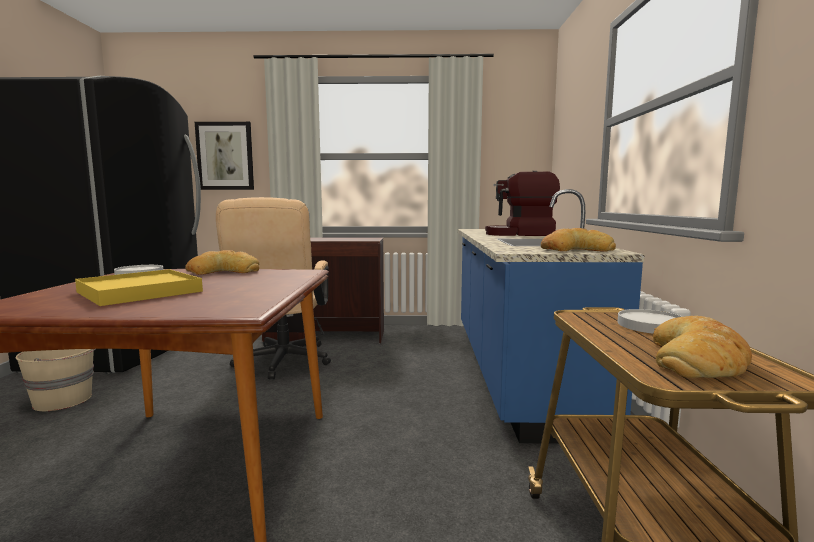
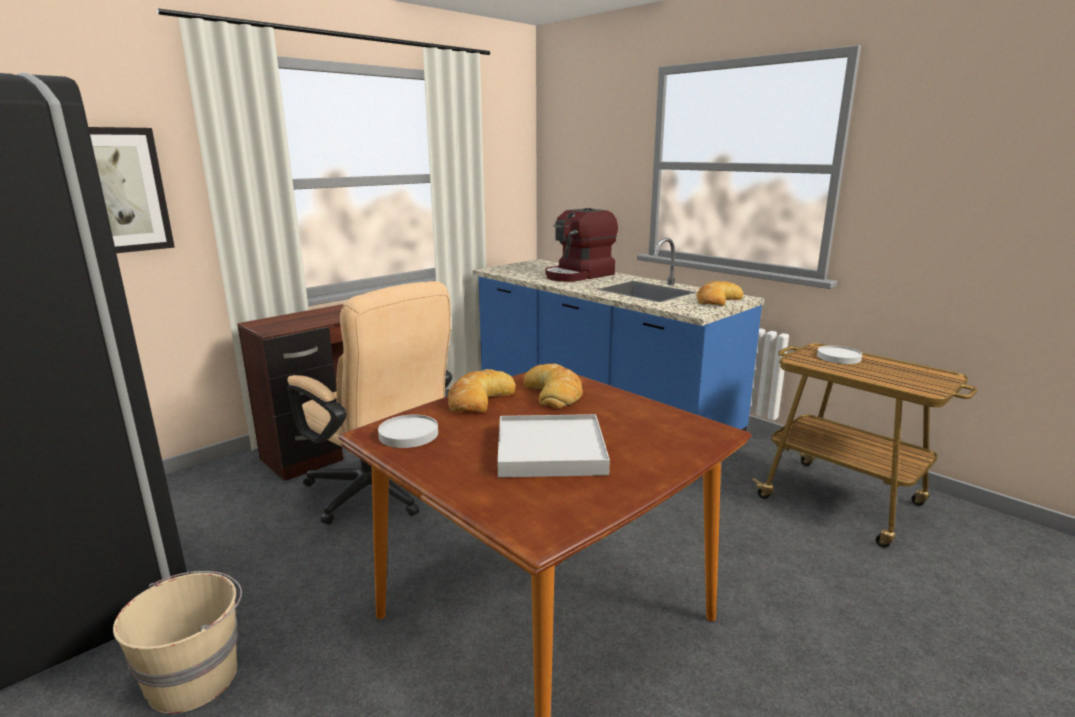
camera: 45 degrees left, 10 degrees up
yellow tray [75,269,203,306] -> white tray [497,414,610,478]
bread [653,316,752,378] -> bread moved to [523,363,583,409]

